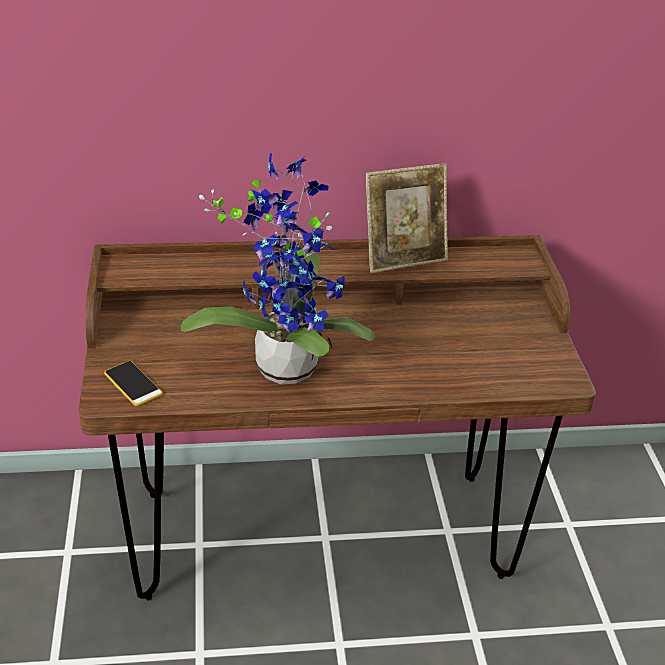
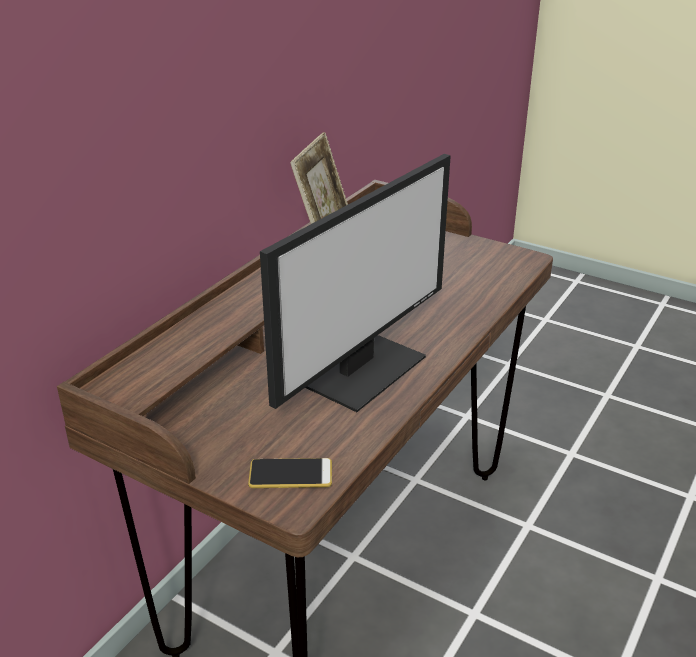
camera: 50 degrees left, 5 degrees down
potted plant [181,153,375,384] -> monitor [260,154,451,412]

